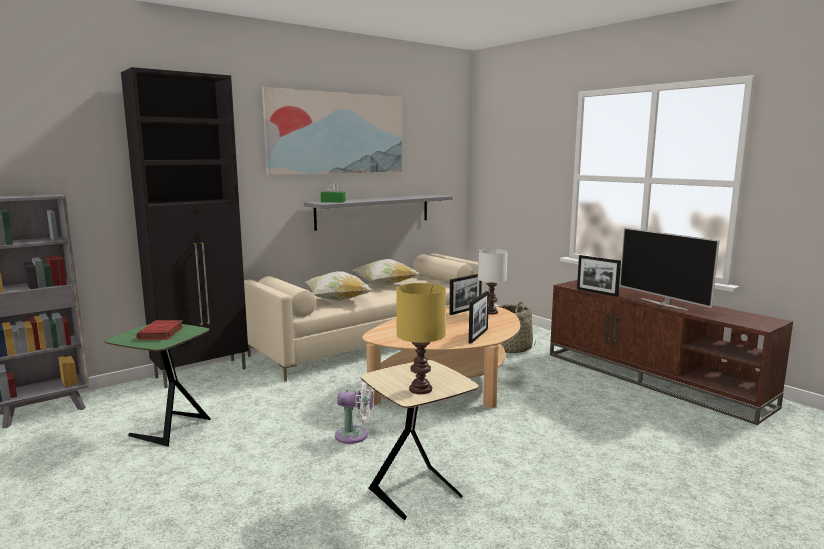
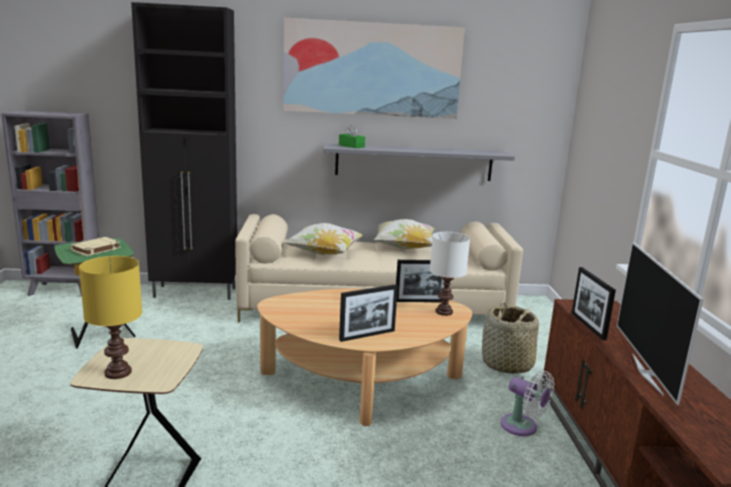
camera: 35 degrees right, 5 degrees up
red book [136,320,183,340] -> beige book [71,237,121,256]
white fan [335,379,374,444] -> white fan moved to [501,371,554,436]

